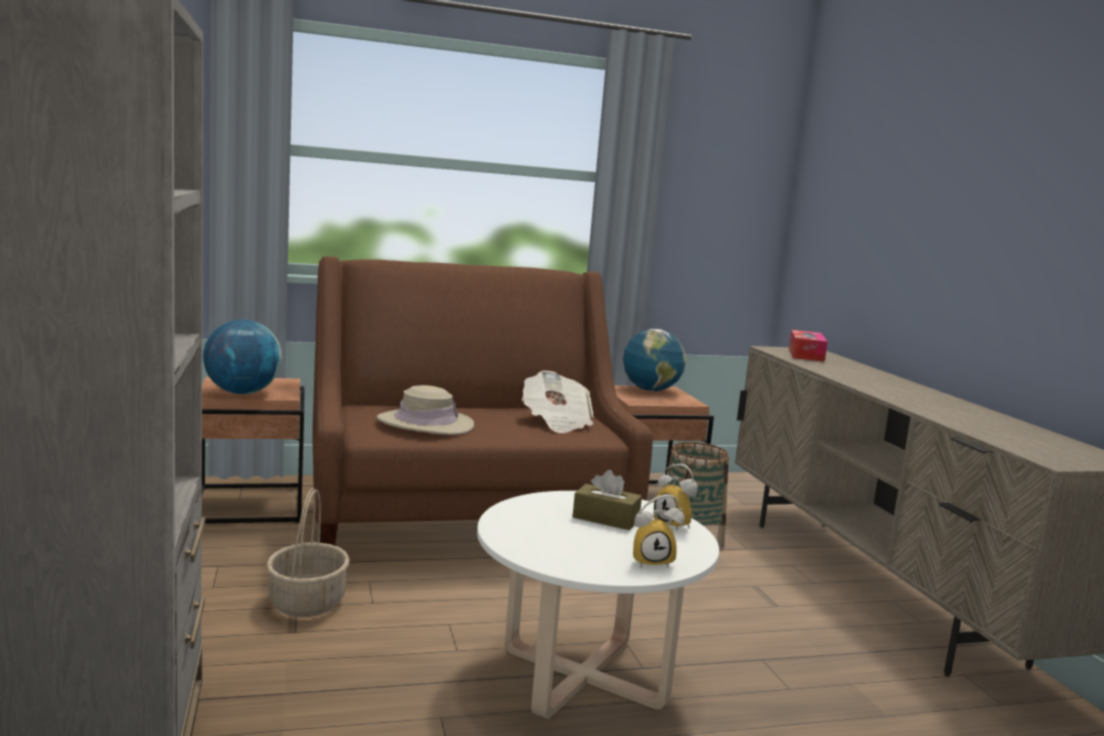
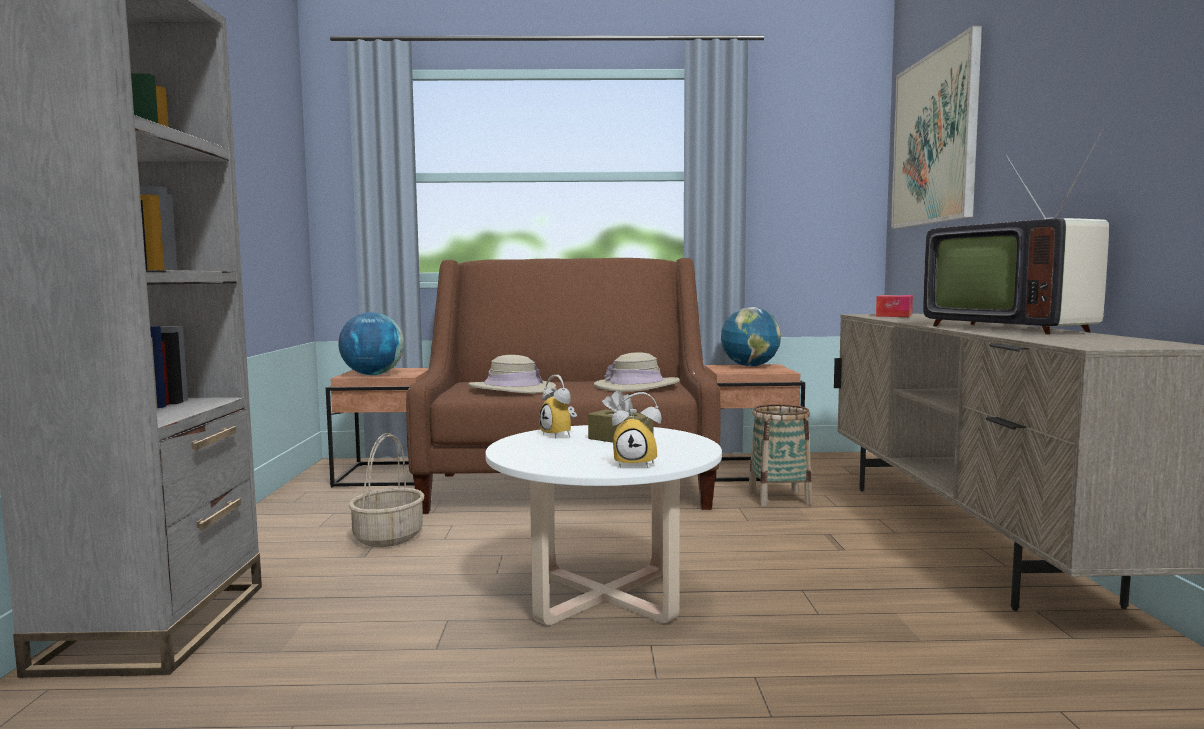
camera: 15 degrees right, 5 degrees down
newspaper [522,371,593,433] -> beige hat [594,352,680,392]
alarm clock [654,464,698,530] -> alarm clock moved to [539,375,577,439]
none -> picture [891,26,982,229]
none -> television [923,130,1109,334]

